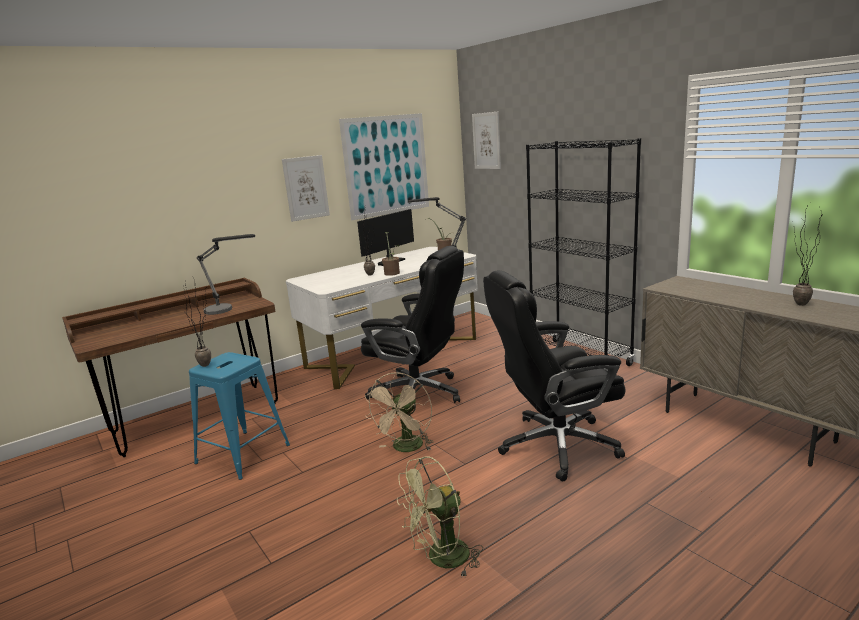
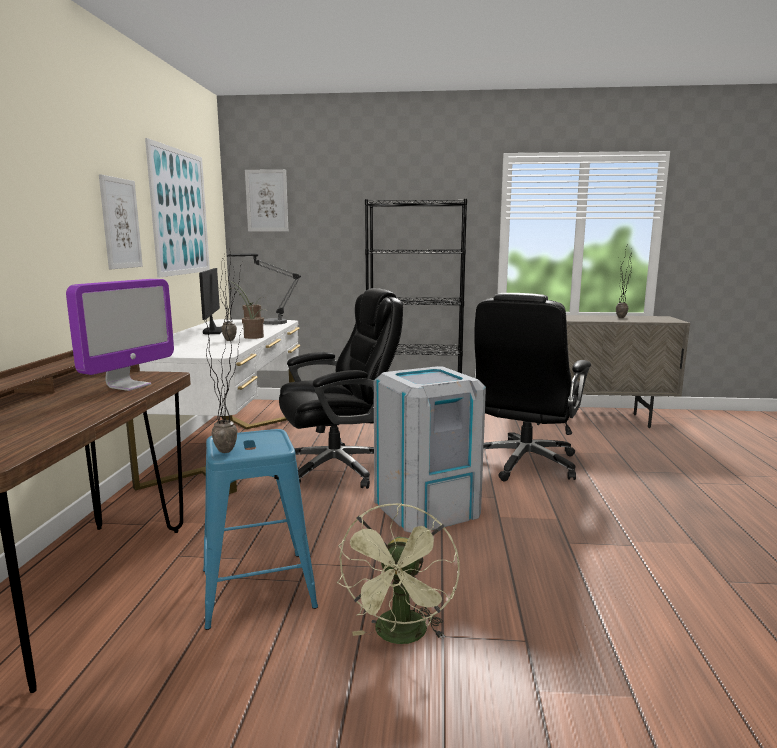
camera: 50 degrees left, 5 degrees down
table lamp [197,234,255,315] -> monitor [66,279,174,391]
beige fan [365,372,433,452] -> grey trash can [374,366,486,533]
green fan [397,456,483,576] -> green fan moved to [337,503,460,644]

